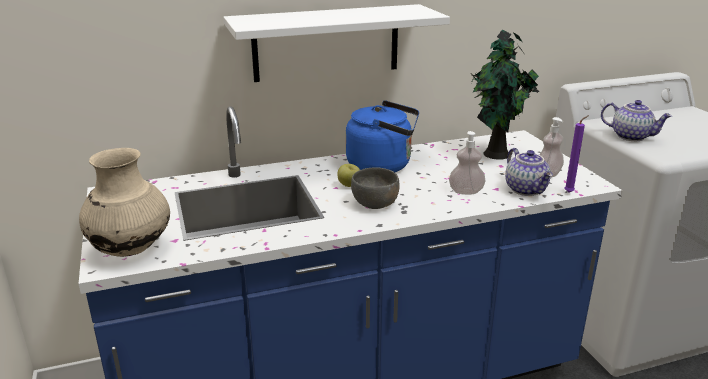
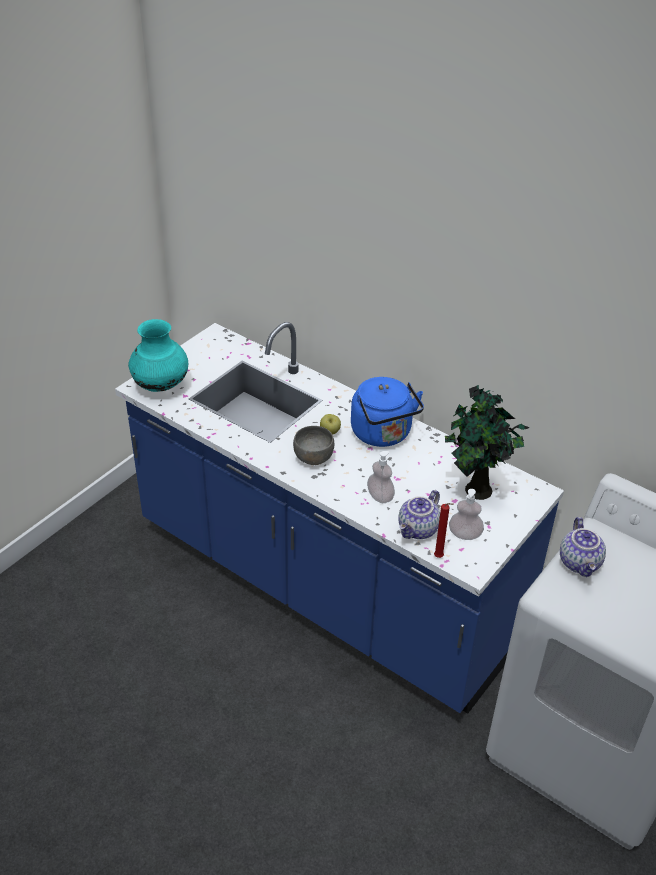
camera: 55 degrees right, 15 degrees up
beige vase [79,148,170,257] -> turquoise vase [128,319,188,392]
white shelf [223,4,450,82] -> none
purple candle [564,115,589,192] -> red candle [434,503,454,558]

